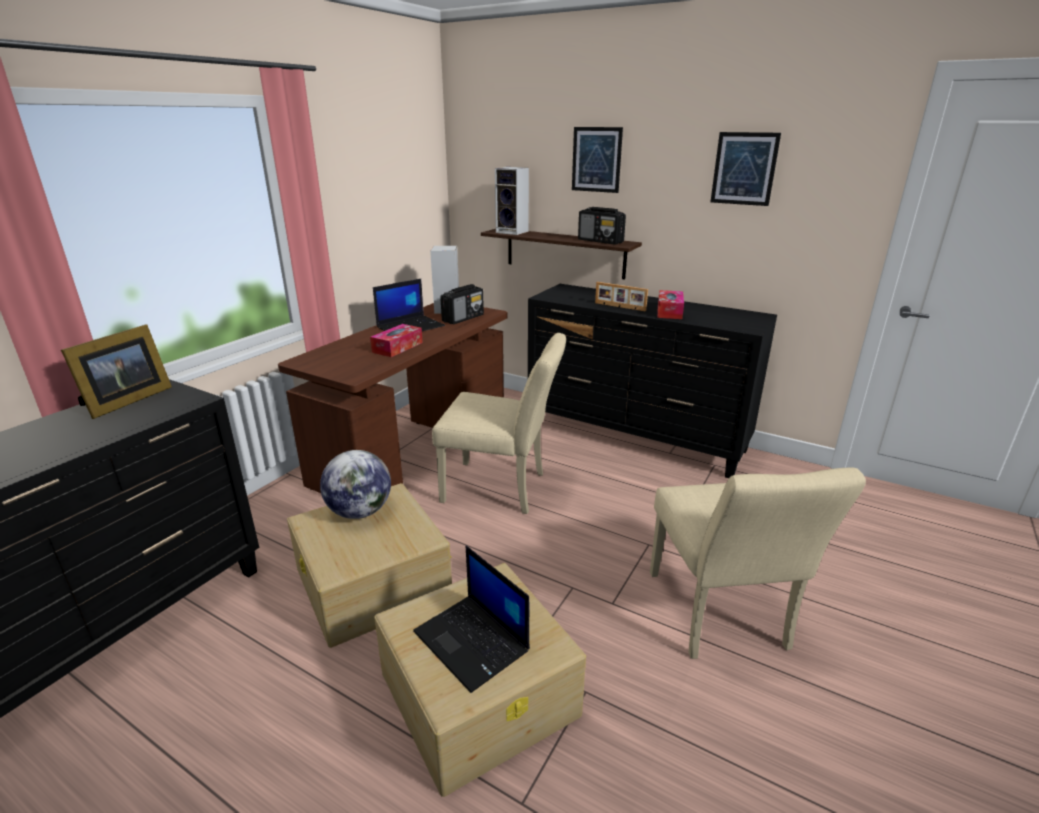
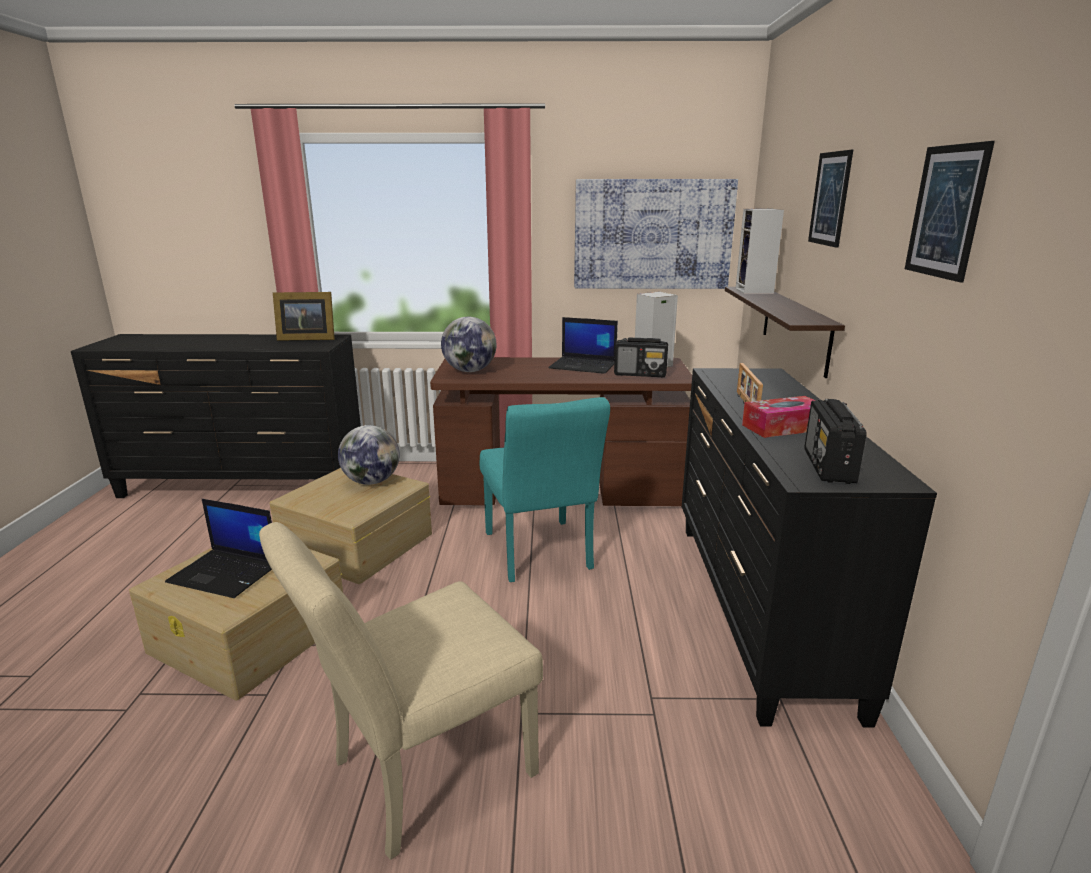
camera: 60 degrees right, 5 degrees down
tissue box [370,324,423,357] -> none
laptop [413,546,530,693] -> laptop turned 90 degrees counterclockwise [165,499,272,598]
beige chair [432,333,566,514] -> turquoise chair [480,397,610,582]
radio [578,207,626,245] -> radio moved to [805,399,867,484]
none -> globe [441,317,496,372]
none -> picture [574,179,738,289]

